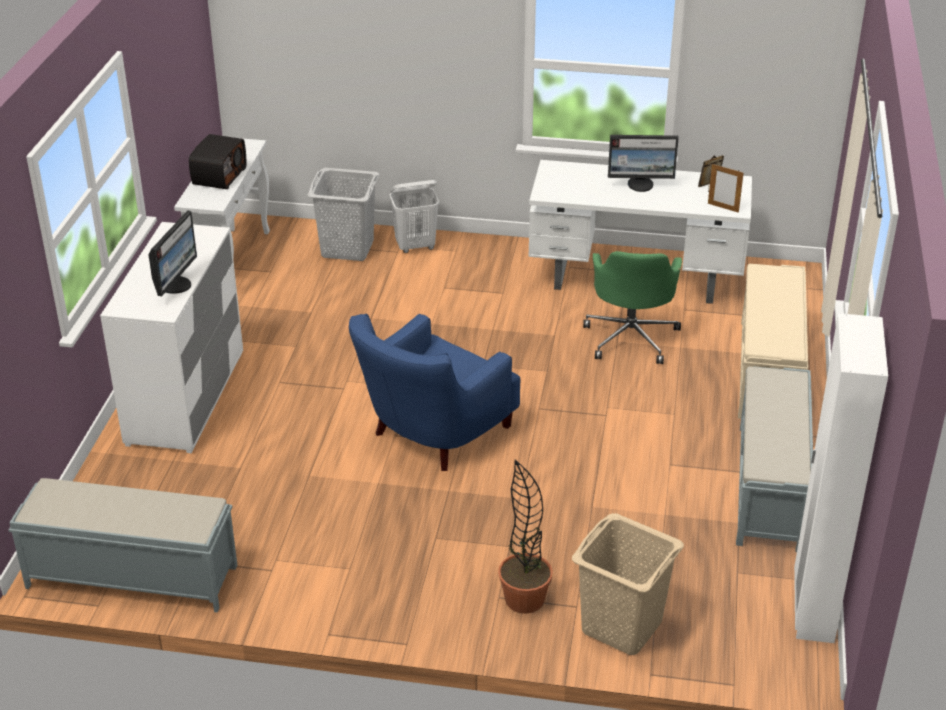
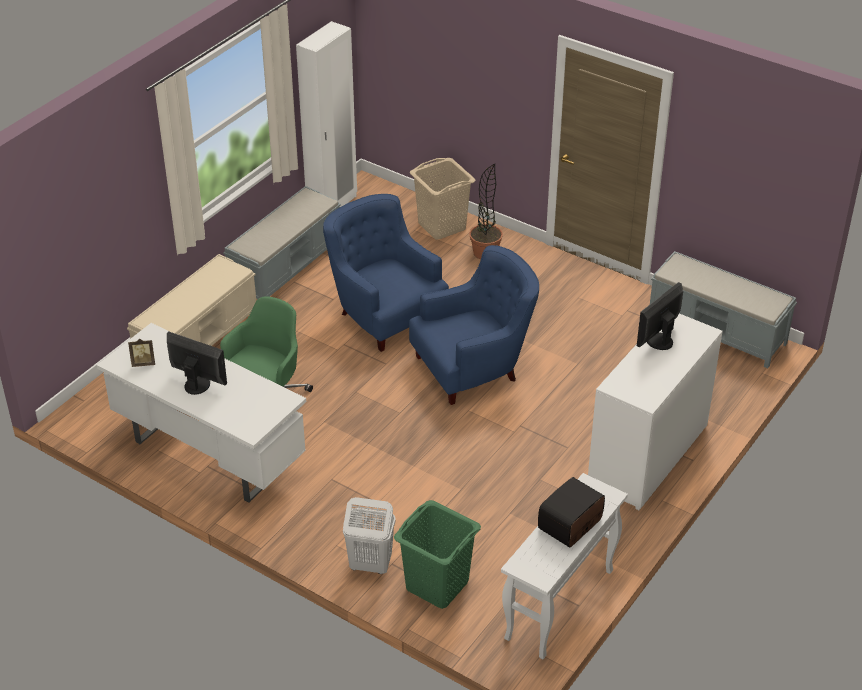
camera: 155 degrees left, 5 degrees up
grey laundry basket [308,168,380,261] -> green laundry basket [394,500,481,609]
picture frame [708,164,744,213] -> none
none -> blue armchair [323,194,449,352]

